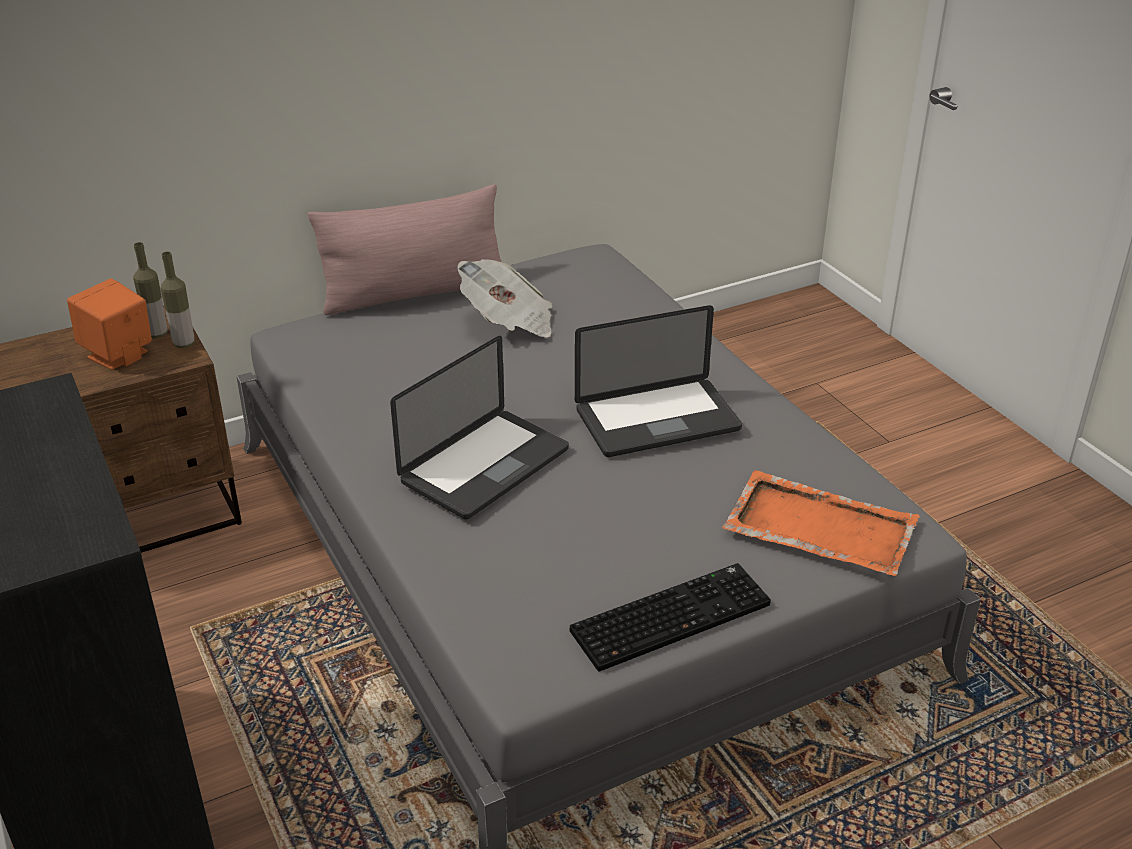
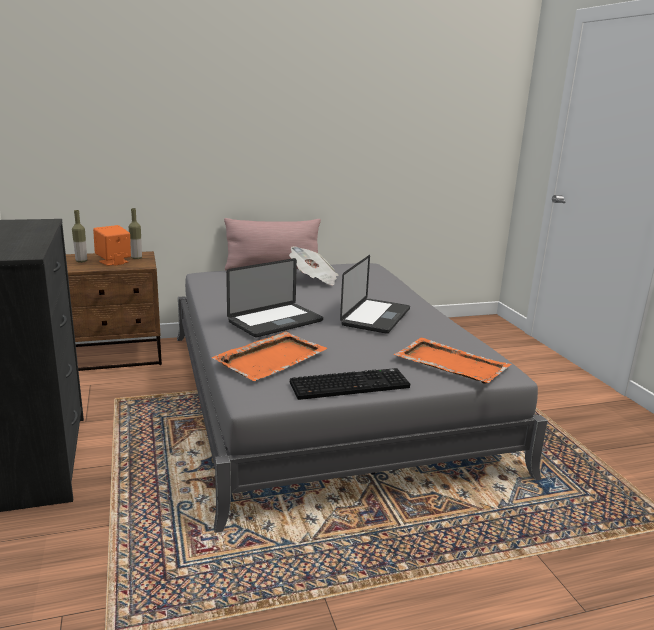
camera: 10 degrees right, 15 degrees down
bottle [161,252,194,348] -> bottle moved to [72,210,87,263]
laptop [575,305,742,457] -> laptop turned 60 degrees counterclockwise [340,255,410,334]
none -> orange tray [212,331,328,381]

